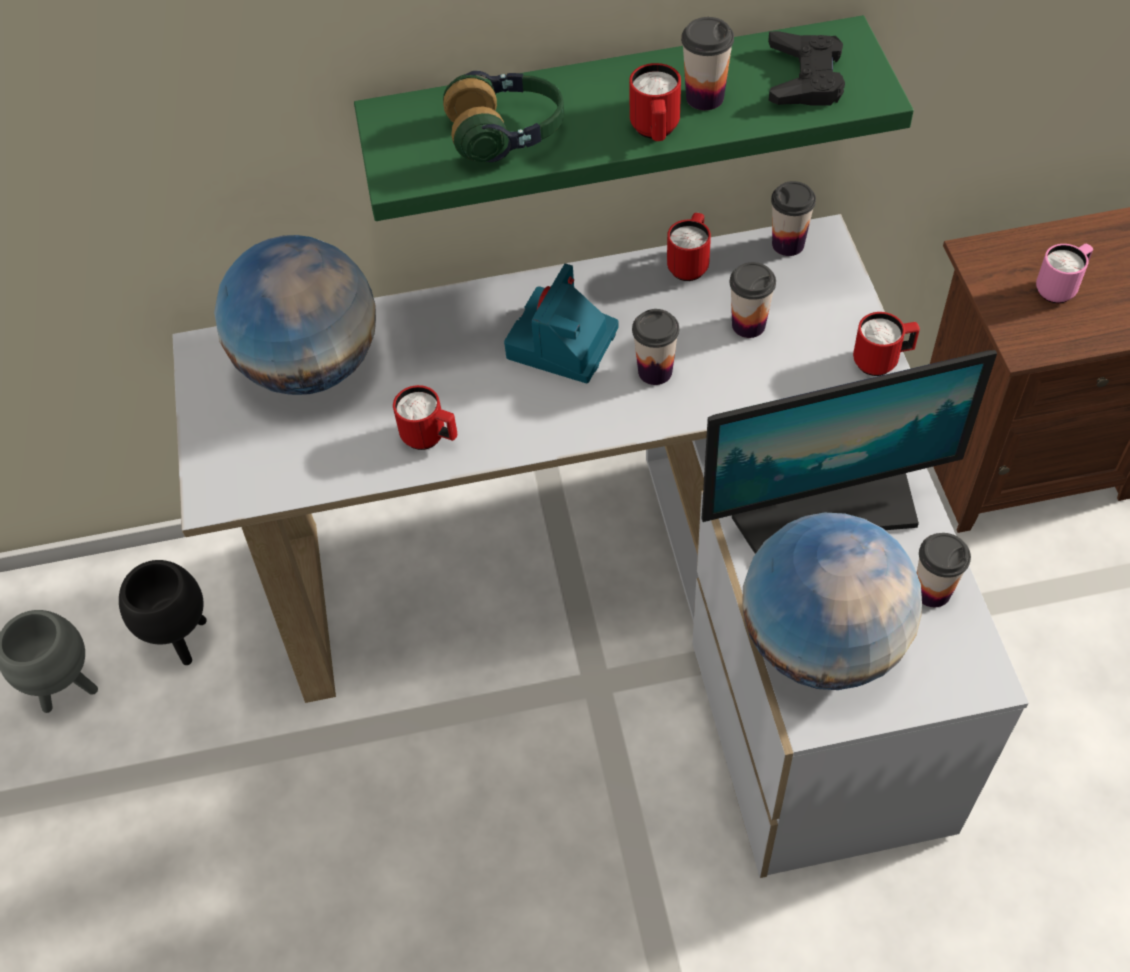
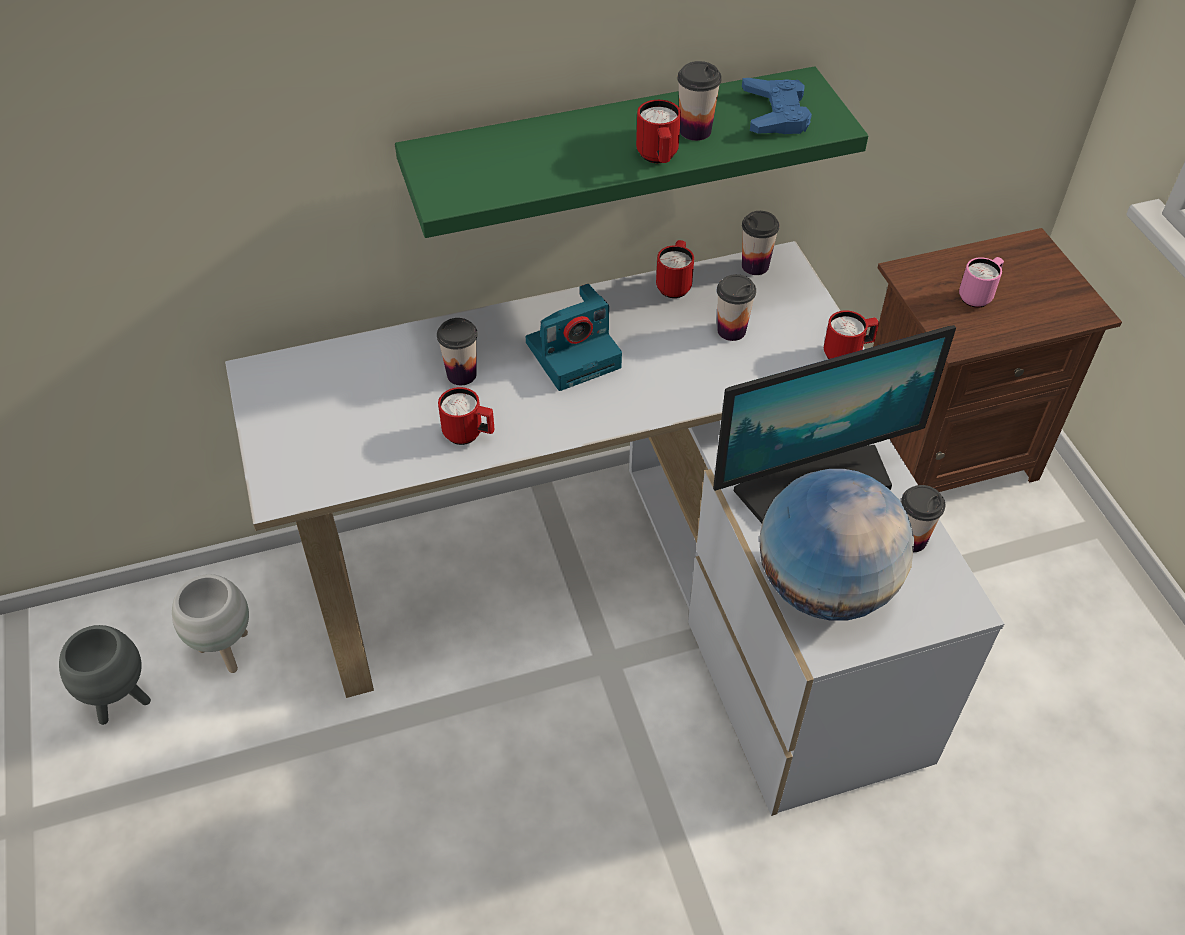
camera: 10 degrees left, 5 degrees down
black planter [119,560,207,665] -> white planter [172,574,249,673]
globe [214,235,376,395] -> none
headphones [443,71,564,162] -> none
camera [504,264,619,383] -> camera turned 135 degrees counterclockwise [526,284,622,391]
cup [632,309,679,385] -> cup moved to [437,318,478,385]
black game controller [768,31,845,106] -> blue game controller [742,78,812,134]

